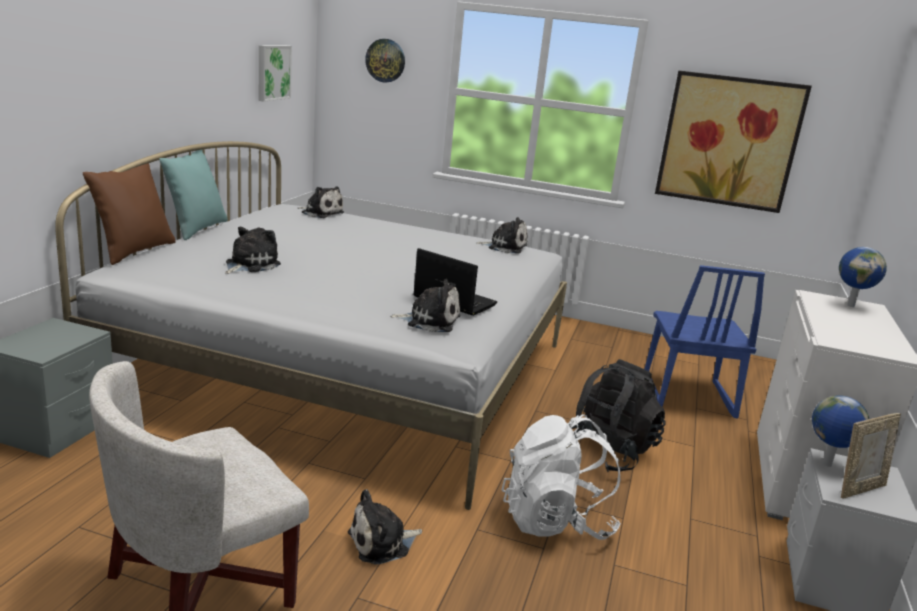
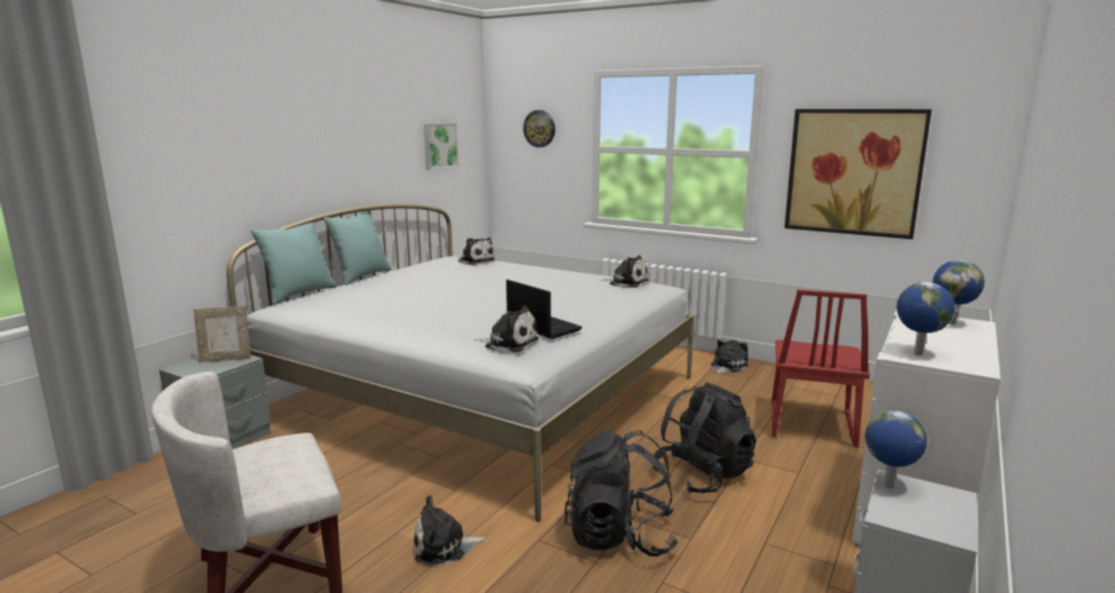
camera: 15 degrees right, 5 degrees down
brown pillow [83,163,176,265] -> turquoise pillow [251,222,336,304]
plush toy [225,227,281,274] -> plush toy moved to [711,340,749,374]
white backpack [501,414,621,540] -> black backpack [564,430,678,557]
blue chair [645,265,765,418] -> red chair [771,289,870,447]
picture frame [841,413,901,499] -> picture frame moved to [193,306,251,362]
none -> globe [897,282,955,356]

